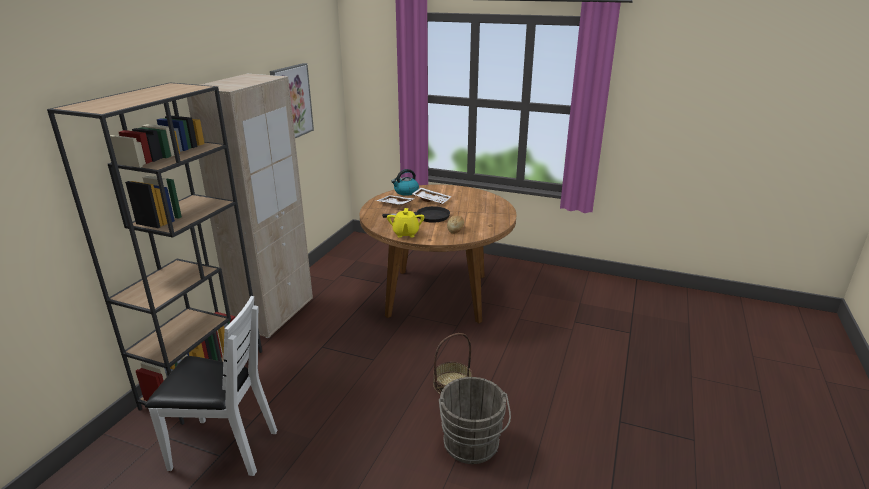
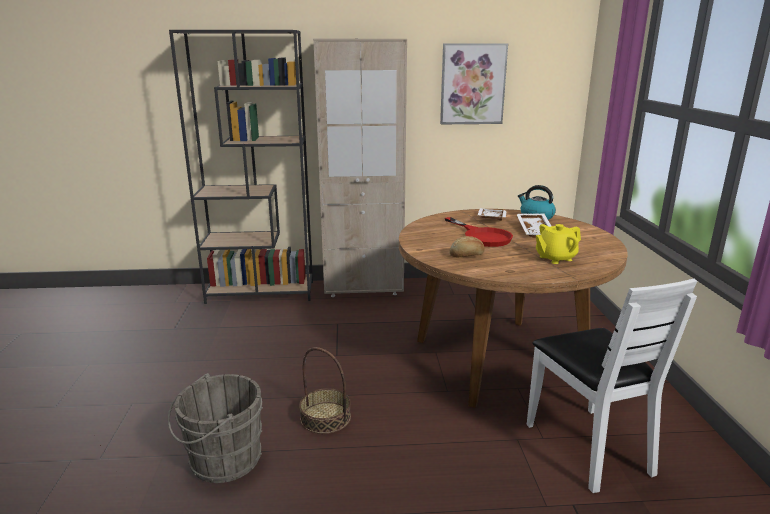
camera: 65 degrees right, 5 degrees down
white chair [145,296,277,476] -> white chair moved to [527,279,697,493]
black frying pan [382,206,450,223] -> red frying pan [445,217,513,247]
yellow teapot [387,208,424,238] -> yellow teapot moved to [536,224,581,264]

